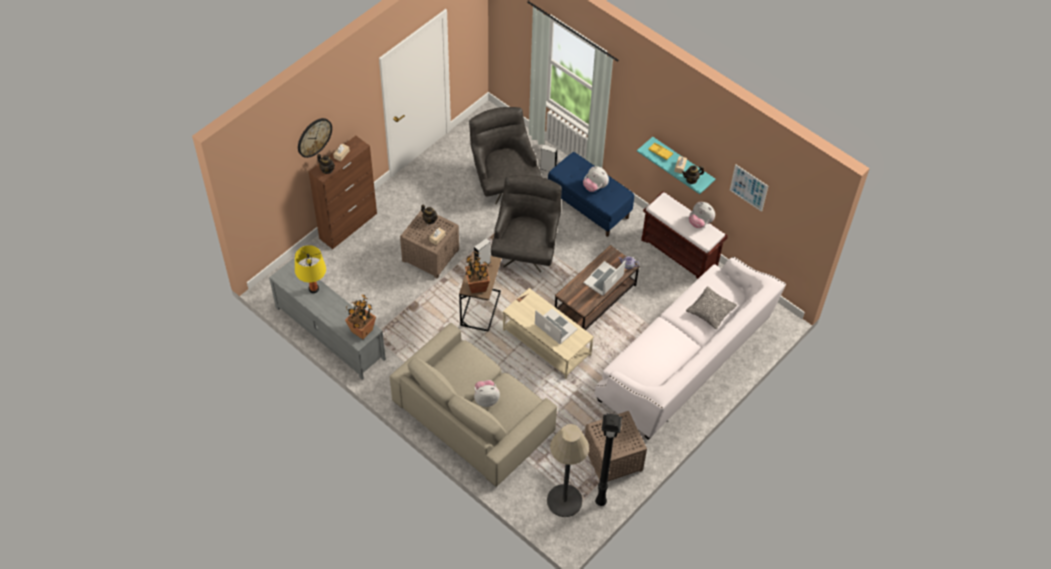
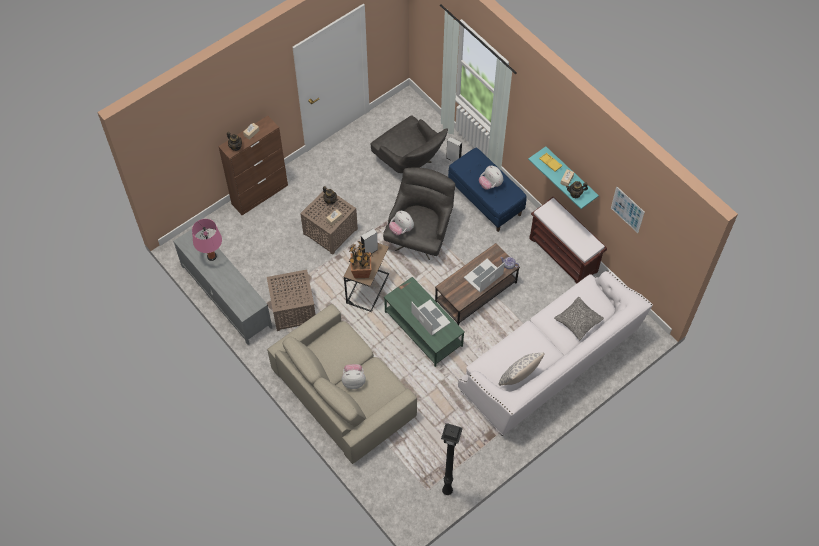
camera: 10 degrees right, 5 degrees up
yellow table lamp [295,245,326,293] -> pink table lamp [192,219,222,261]
wall clock [298,118,332,158] -> none
potted plant [345,294,376,339] -> none
grey armchair [469,107,542,204] -> grey armchair turned 150 degrees clockwise [371,115,448,173]
beige coffee table [503,288,594,379] -> green coffee table [384,277,465,367]
floor lamp [547,424,589,517] -> none
brown side table [585,411,647,482] -> brown side table moved to [267,270,315,331]
plush toy [689,202,715,228] -> plush toy moved to [389,211,414,235]
none -> pillow [499,352,545,386]

